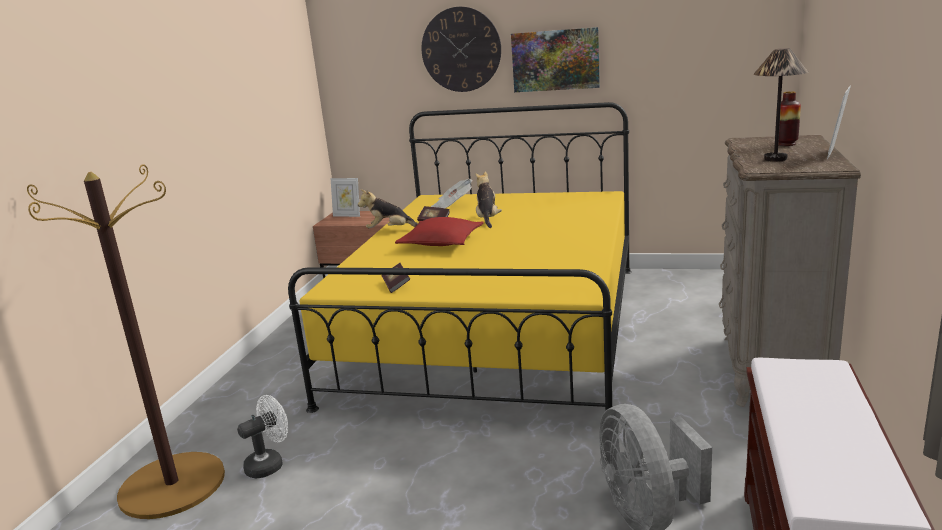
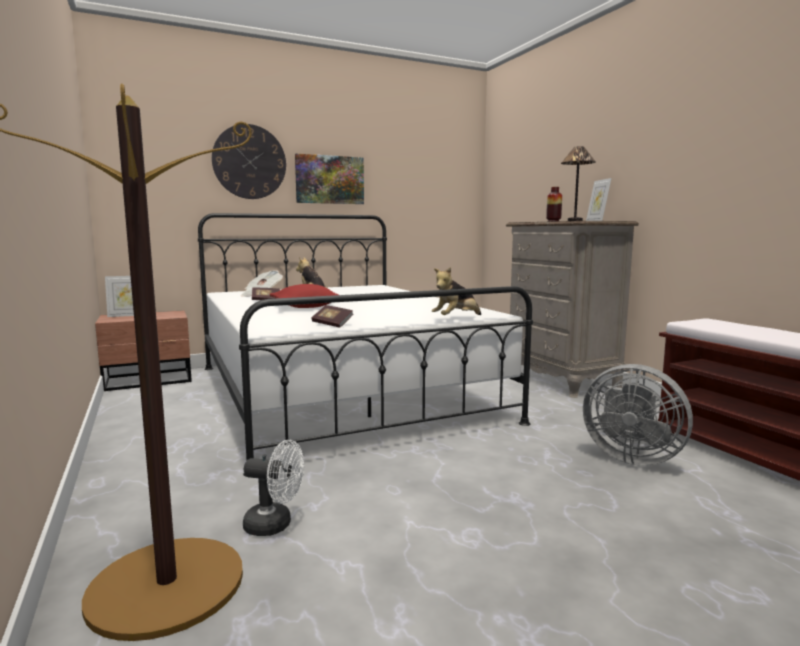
camera: 40 degrees left, 10 degrees down
white fan [237,395,288,478] -> white fan turned 90 degrees clockwise [243,440,304,536]
yellow bed [288,102,632,413] -> white bed [198,213,533,477]
plush toy [358,189,418,228] -> plush toy moved to [432,267,481,315]

